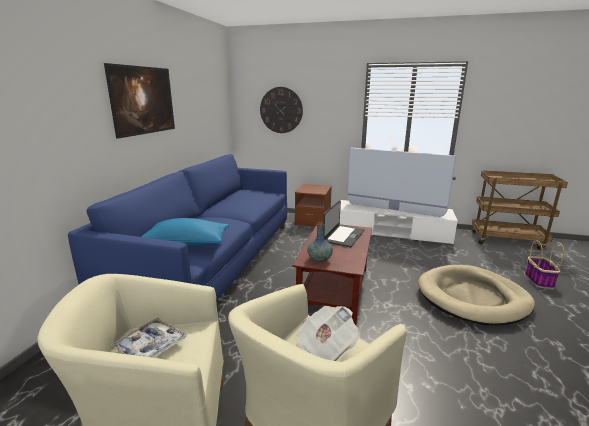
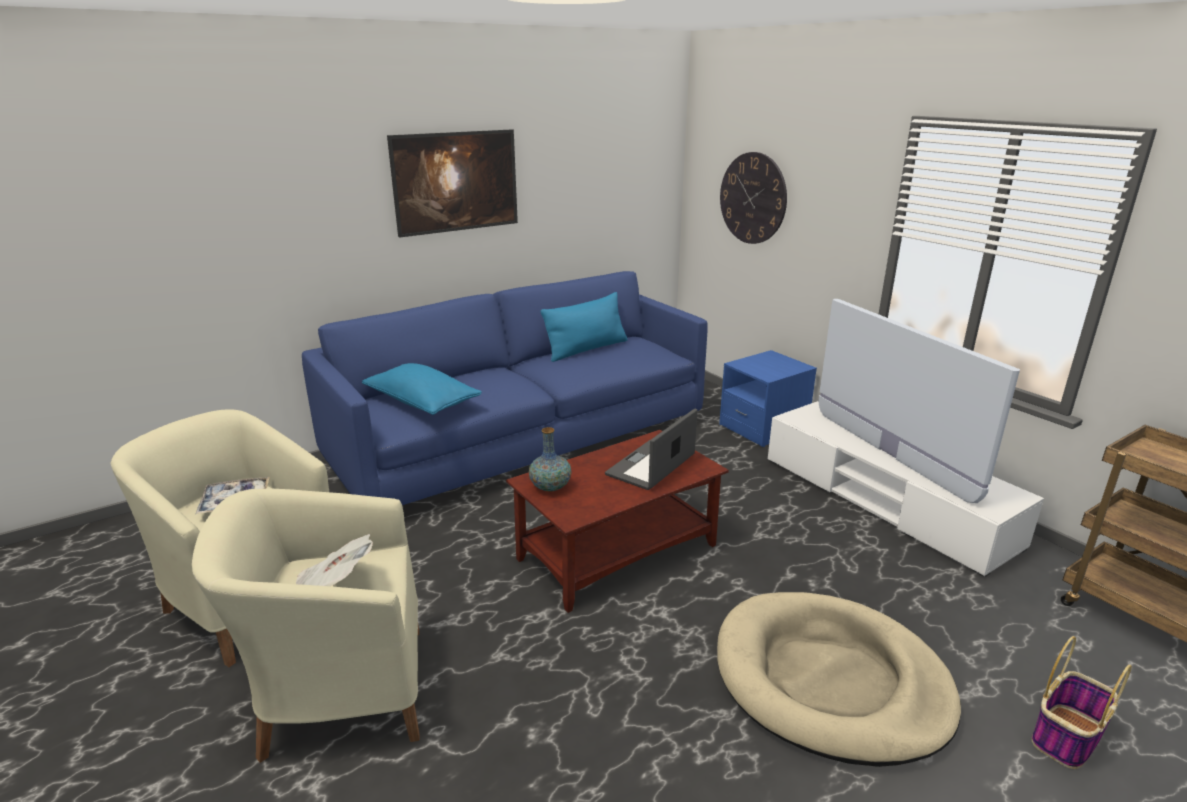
camera: 40 degrees right, 5 degrees up
brown nightstand [295,184,332,227] -> blue nightstand [719,350,817,447]
laptop [323,200,365,247] -> laptop turned 150 degrees clockwise [605,409,698,490]
none -> blue pillow [541,292,627,362]

